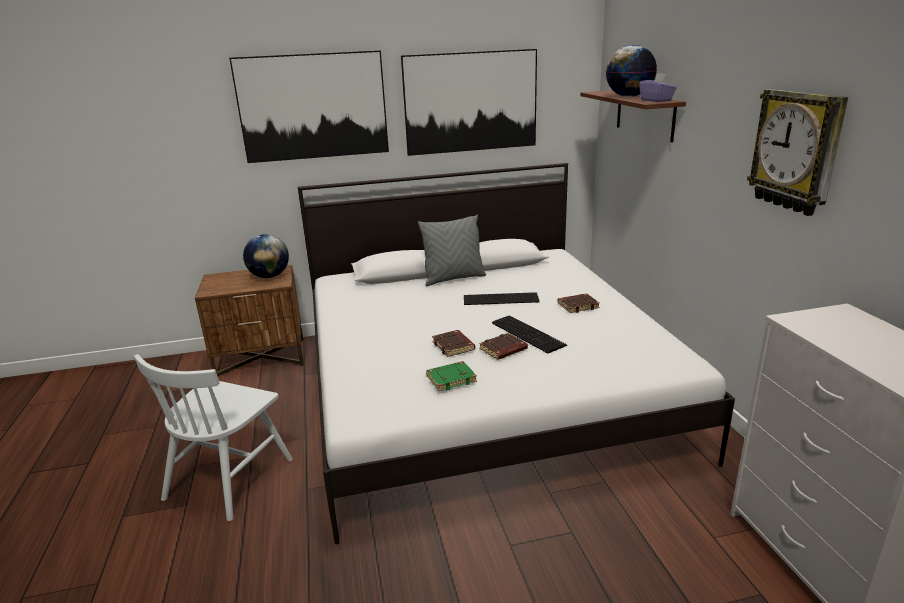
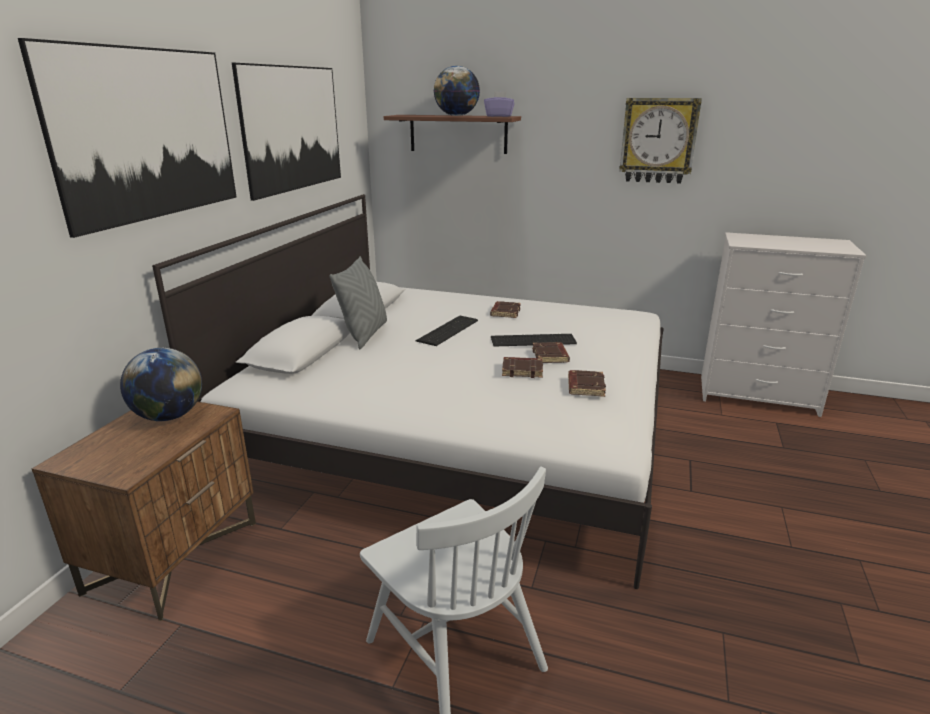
camera: 60 degrees left, 0 degrees up
green book [426,361,477,391] -> brown book [568,370,606,397]

